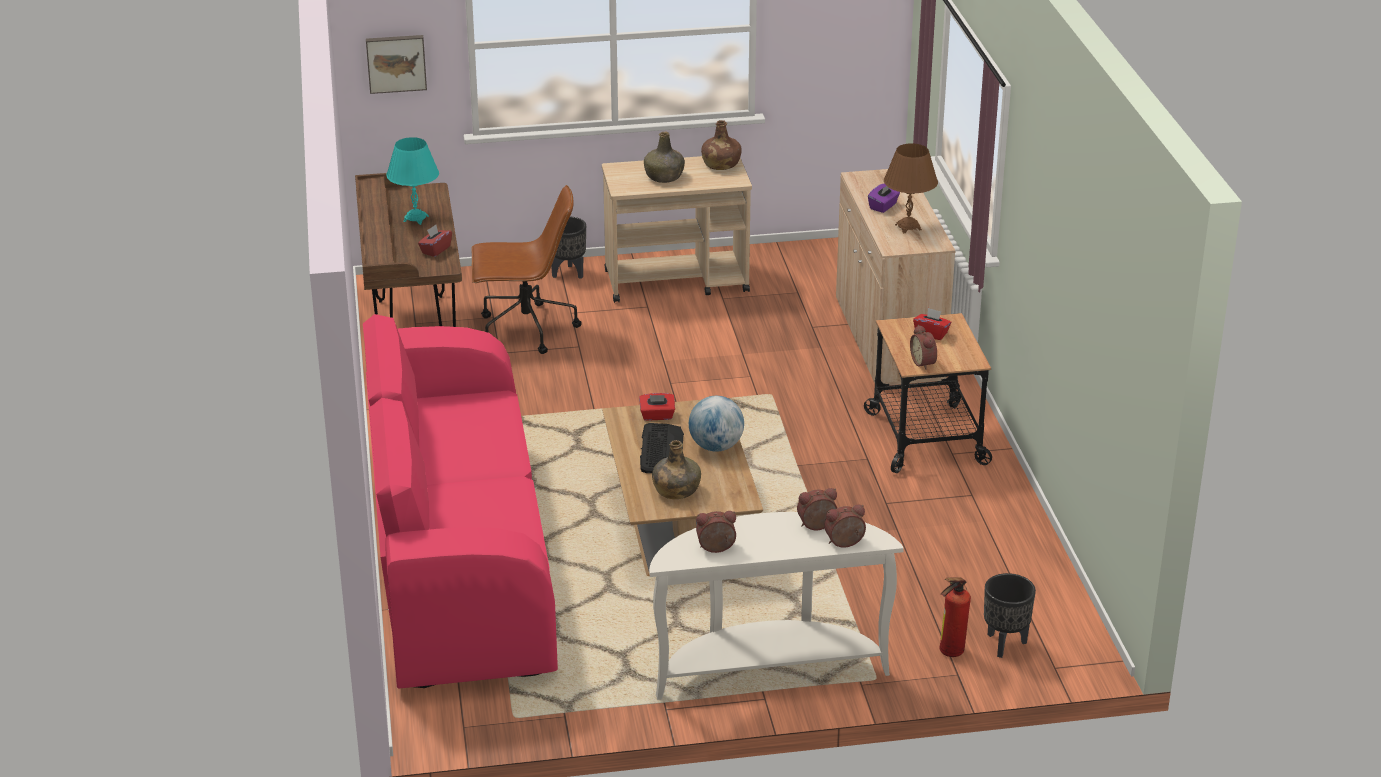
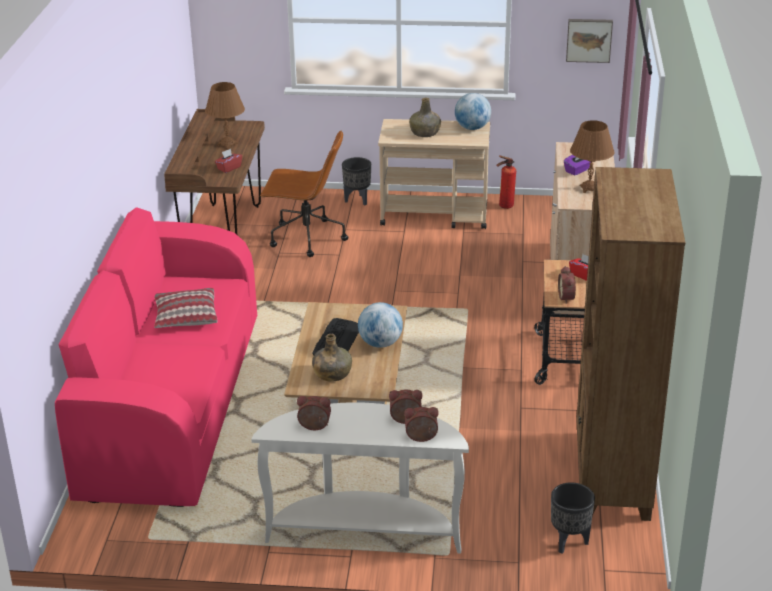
camera: 15 degrees right, 0 degrees up
picture [366,35,427,94] -> picture moved to [566,19,613,63]
turquoise table lamp [386,137,439,225] -> brown table lamp [205,82,245,149]
red tissue box [639,393,675,421] -> none
brown bottle [701,120,742,170] -> globe [455,93,491,130]
fire extinguisher [939,577,971,657] -> fire extinguisher moved to [496,155,516,209]
none -> pillow [154,288,218,328]
none -> brown bookcase [576,167,685,521]

